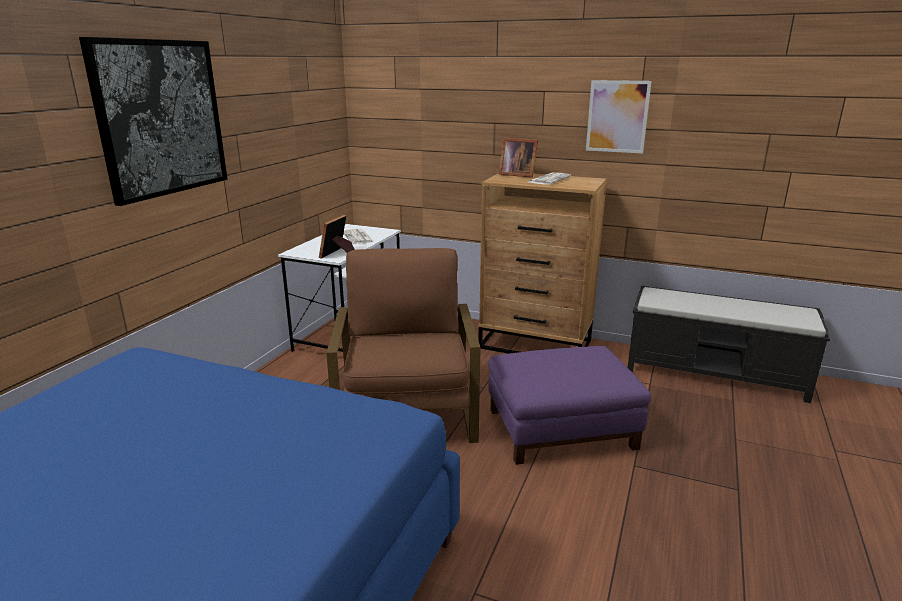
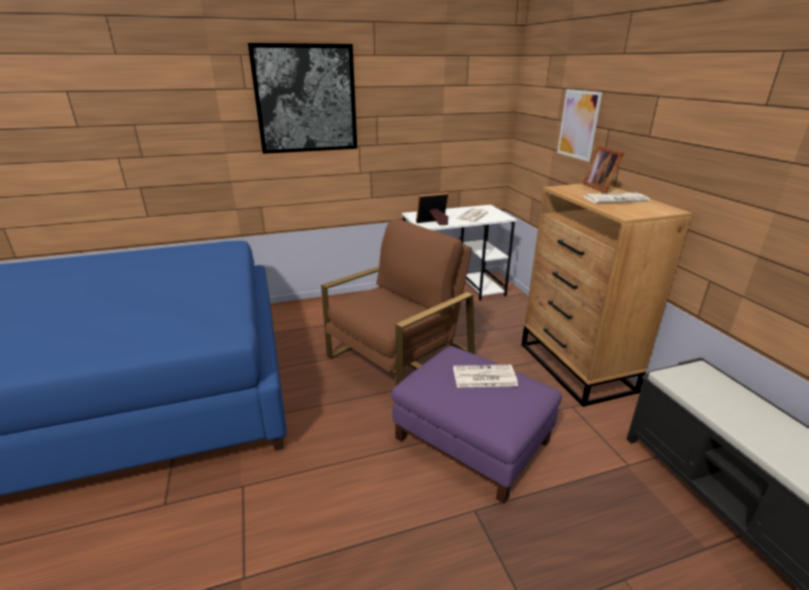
camera: 50 degrees right, 5 degrees up
picture [586,80,652,153] -> picture moved to [557,89,602,162]
none -> newspaper [453,365,518,387]

